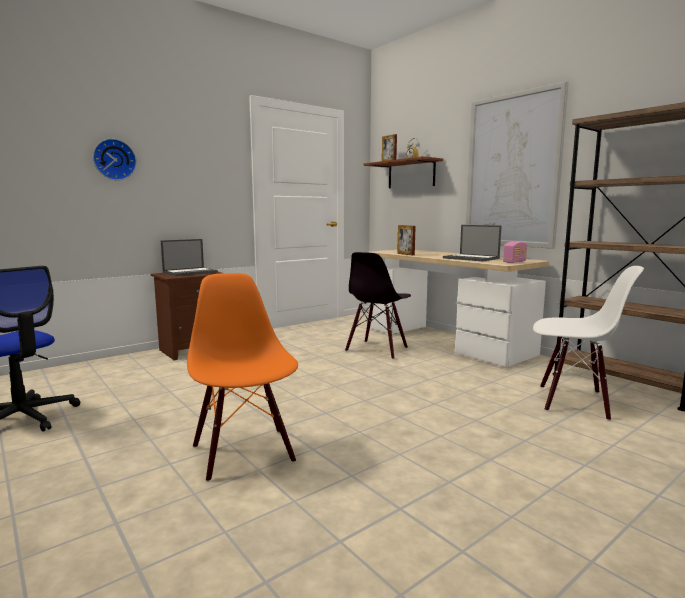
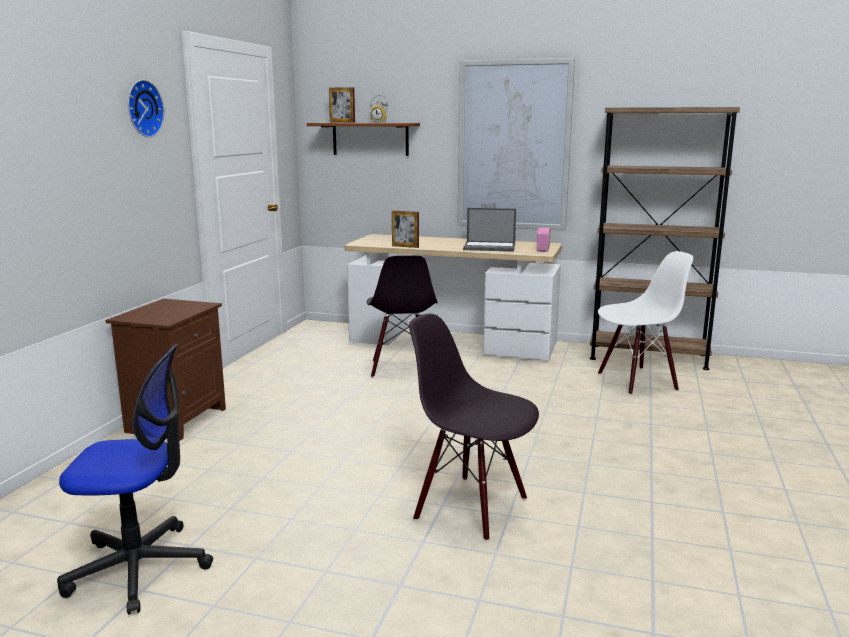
camera: 35 degrees left, 5 degrees up
wall clock [93,139,137,180] -> wall clock moved to [128,80,164,137]
laptop [161,239,218,276] -> none
orange chair [187,273,298,482] -> black chair [409,313,539,541]

